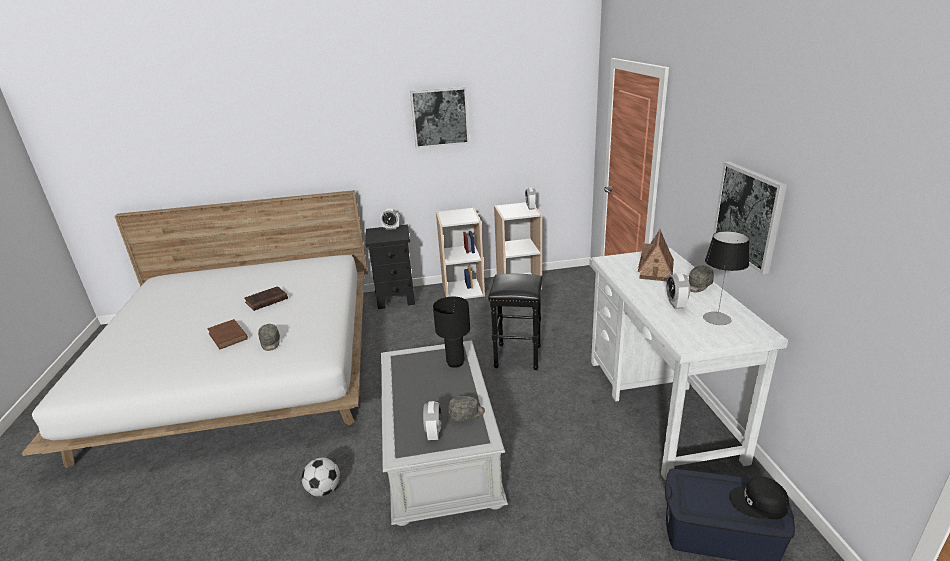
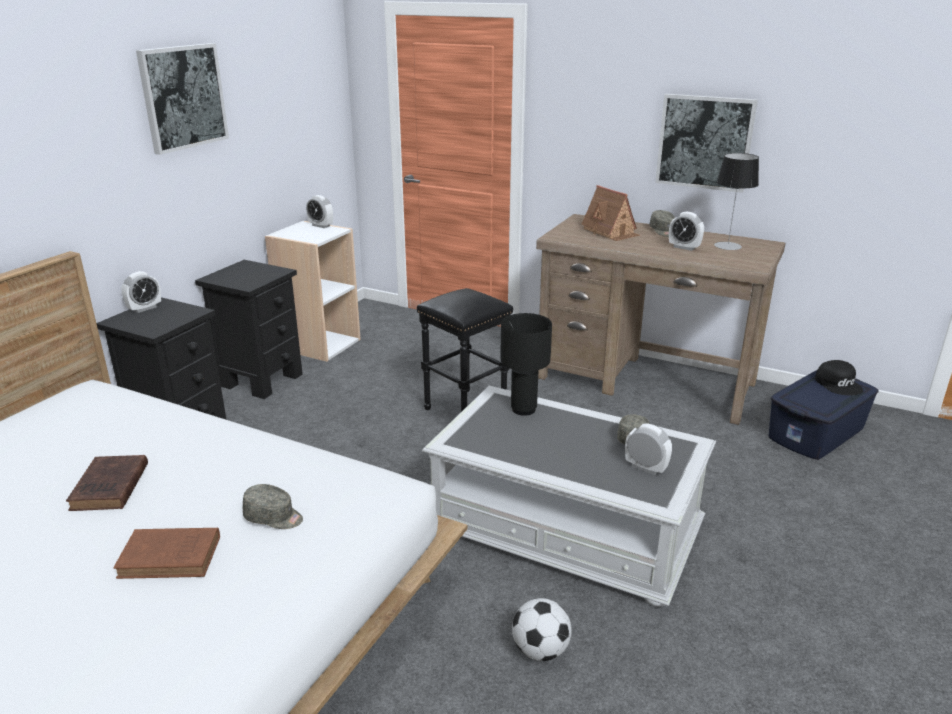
camera: 55 degrees left, 0 degrees up
bookcase [436,208,485,299] -> black nightstand [195,260,303,399]
white desk [591,248,788,480] -> brown desk [536,214,786,425]
black cap [729,477,789,519] -> black cap turned 60 degrees counterclockwise [815,360,863,395]

